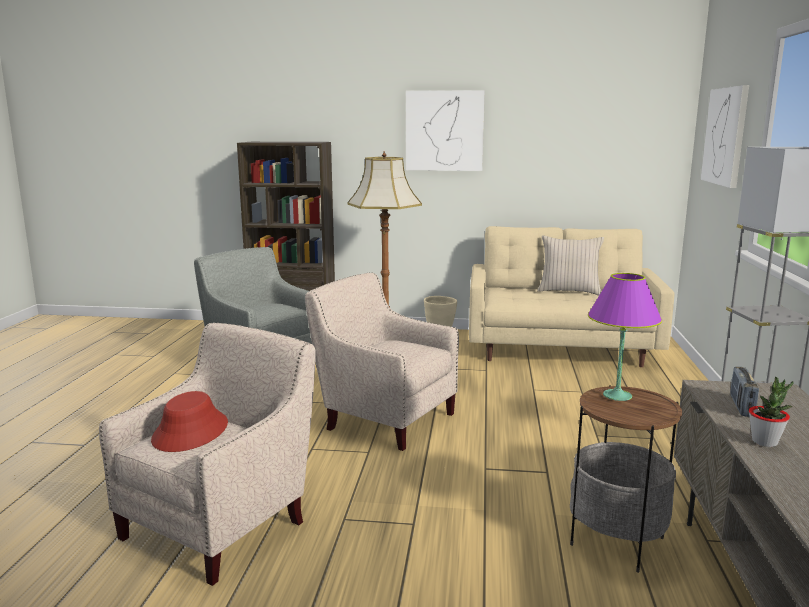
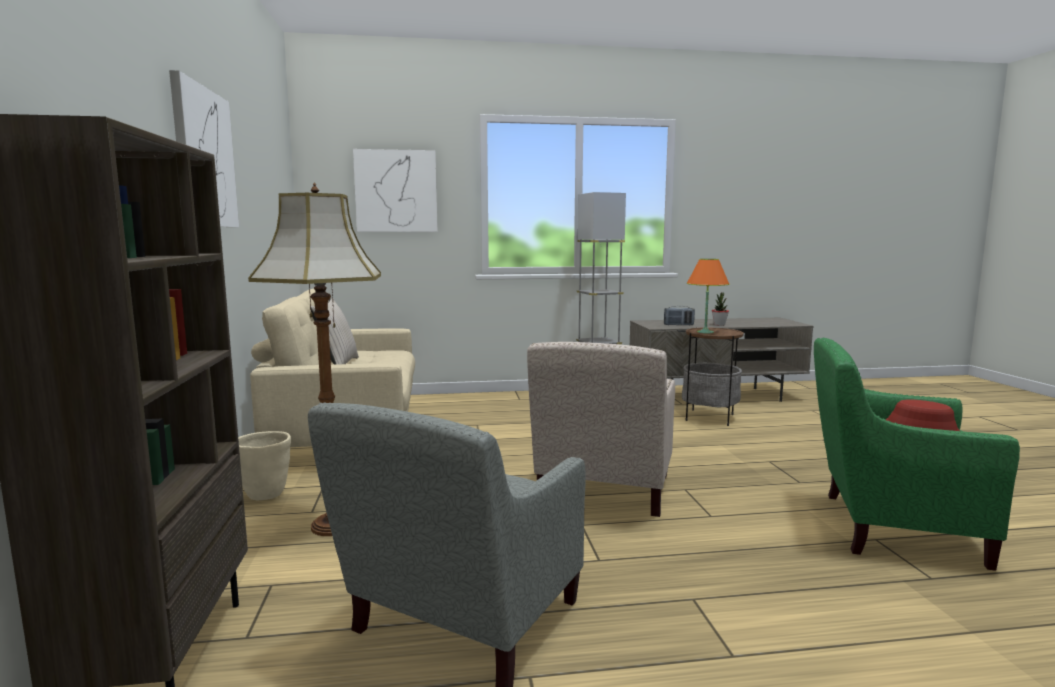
camera: 105 degrees left, 5 degrees down
beige armchair [99,323,315,586] -> green armchair [814,337,1020,571]
purple table lamp [588,273,662,401] -> orange table lamp [687,259,730,333]

